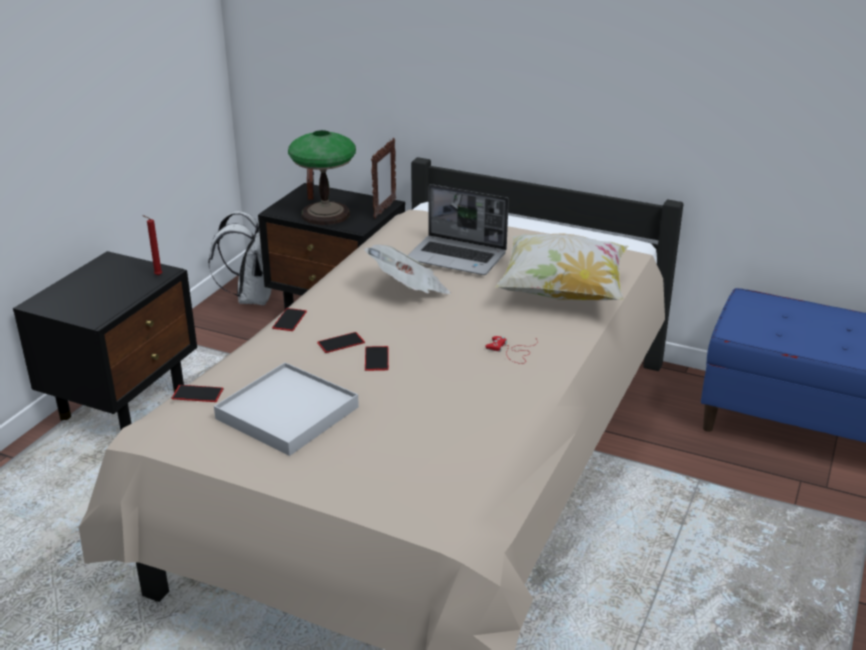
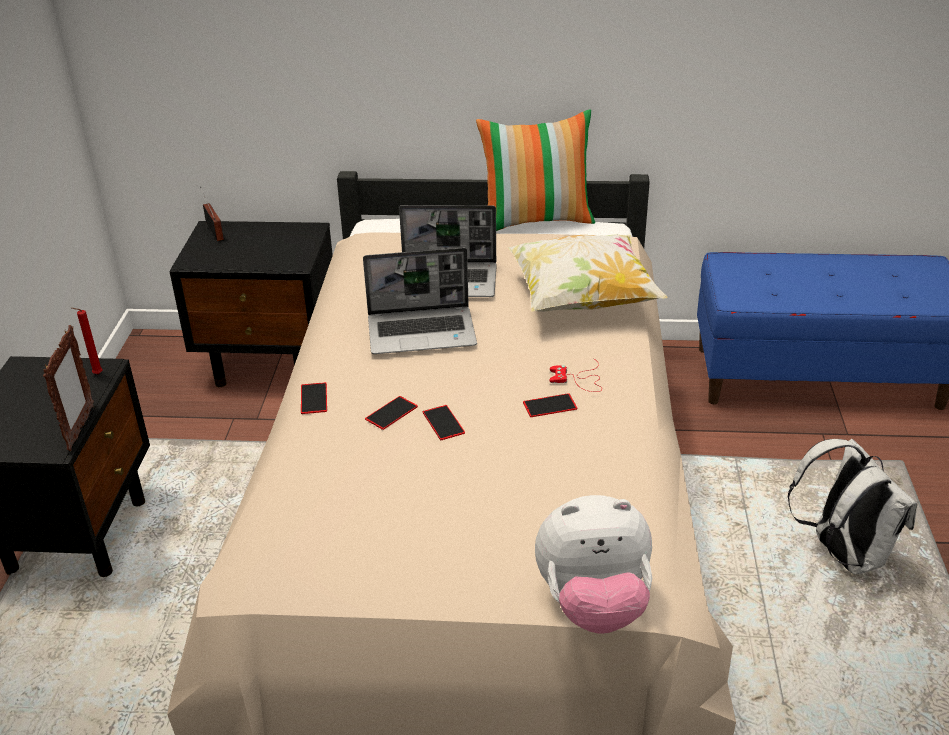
camera: 20 degrees left, 5 degrees up
phone [172,385,223,402] -> phone moved to [523,393,577,417]
white backpack [208,211,271,306] -> white backpack moved to [788,439,917,575]
white tray [214,362,359,456] -> none
table lamp [288,130,356,225] -> none
newspaper [364,245,451,294] -> laptop [363,247,477,354]
picture frame [371,138,396,219] -> picture frame moved to [43,325,94,451]
none -> pillow [476,109,595,231]
none -> plush toy [535,495,652,634]

